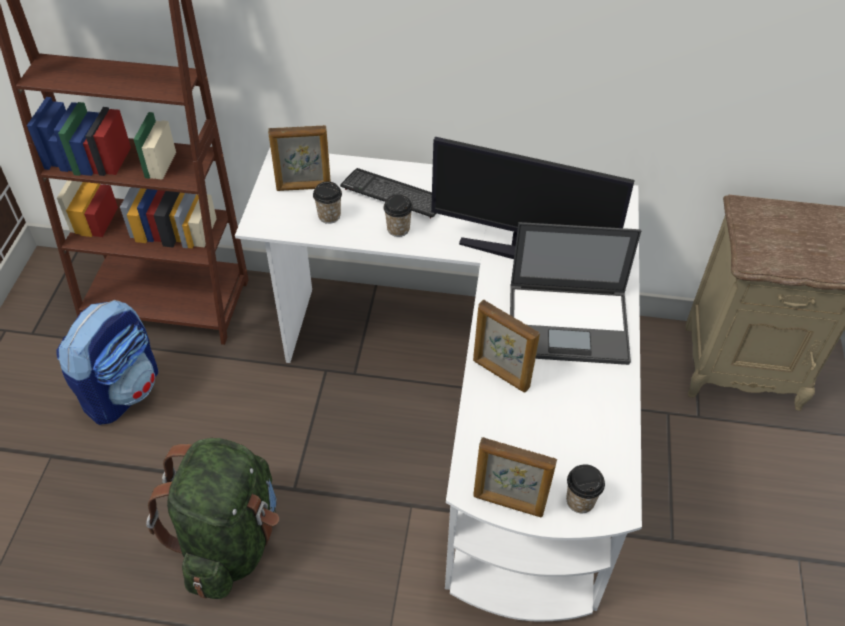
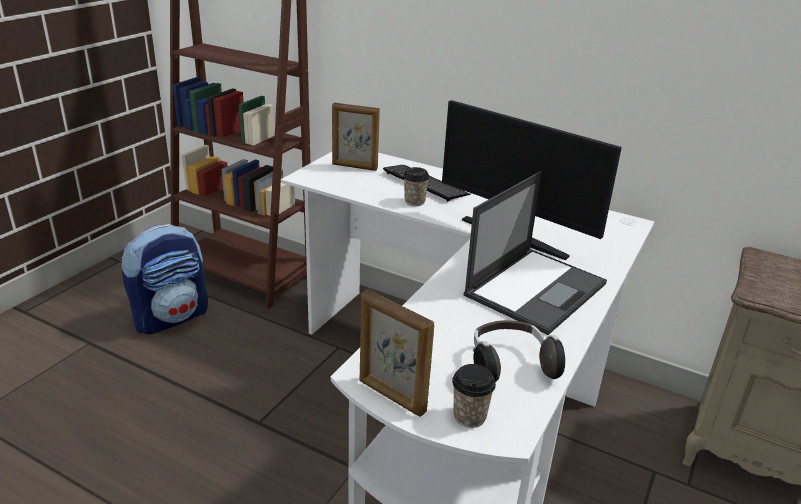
camera: 20 degrees right, 20 degrees down
green backpack [146,438,279,599] -> none
cup [313,182,342,224] -> none
picture frame [473,300,540,393] -> none
laptop [510,222,641,365] -> laptop turned 75 degrees counterclockwise [463,171,607,335]
none -> headphones [473,320,565,382]

